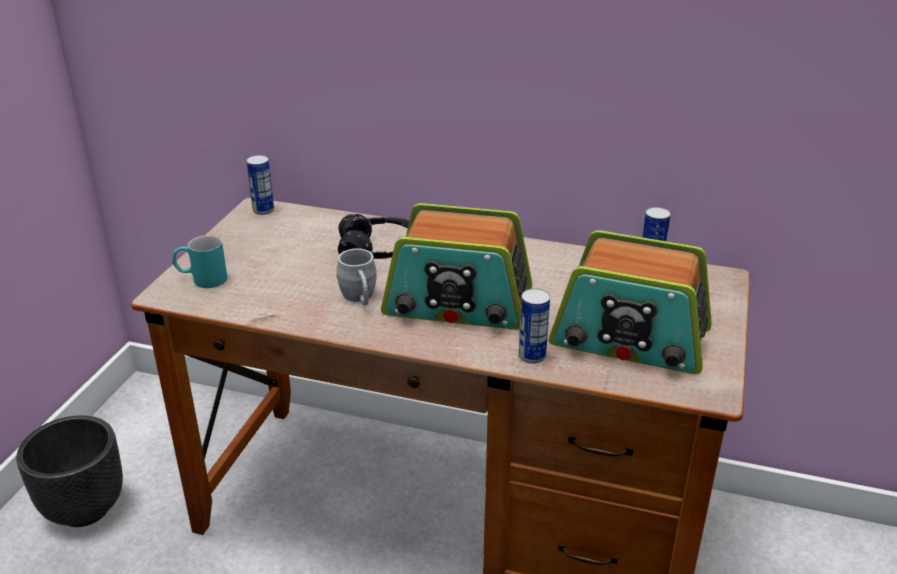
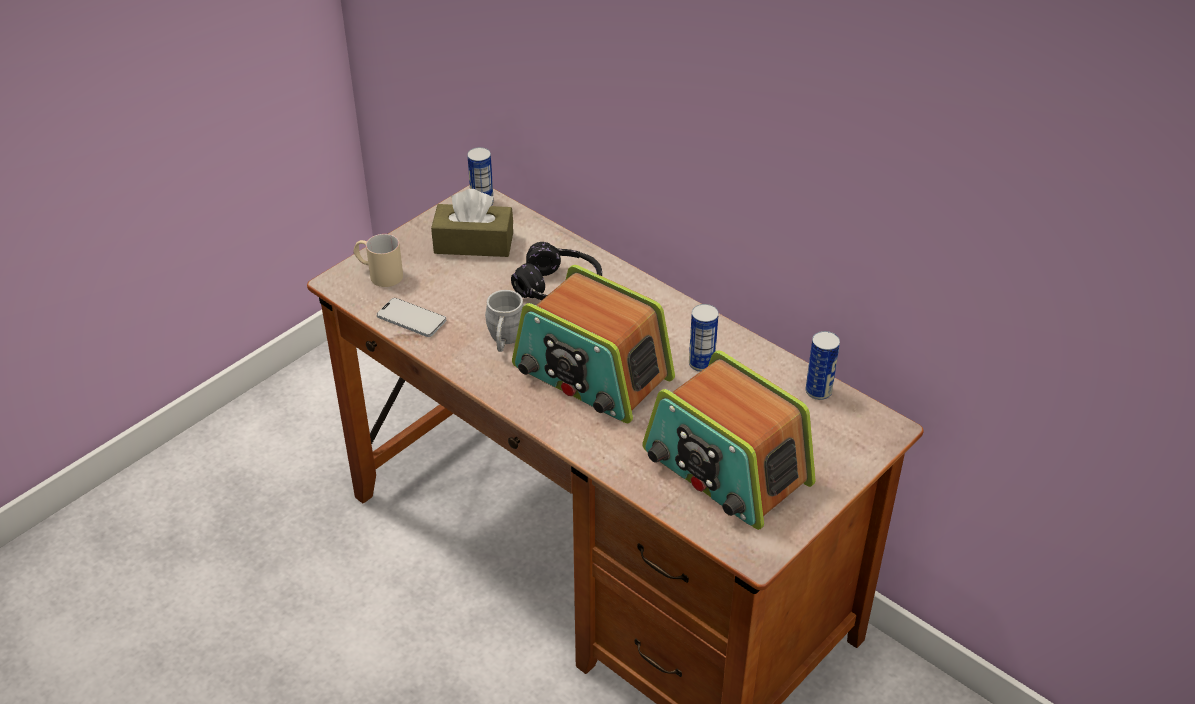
camera: 25 degrees right, 10 degrees up
black planter [16,415,123,527] -> none
turquoise mug [172,235,227,288] -> beige mug [353,234,403,287]
can [519,288,550,364] -> can moved to [689,304,719,372]
none -> phone [377,298,446,337]
none -> brown tissue box [431,189,513,257]

